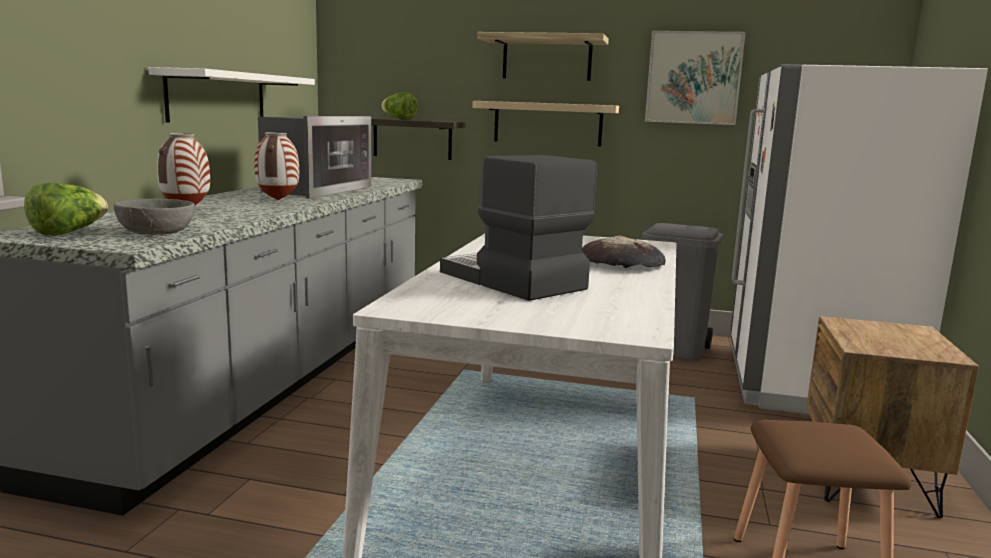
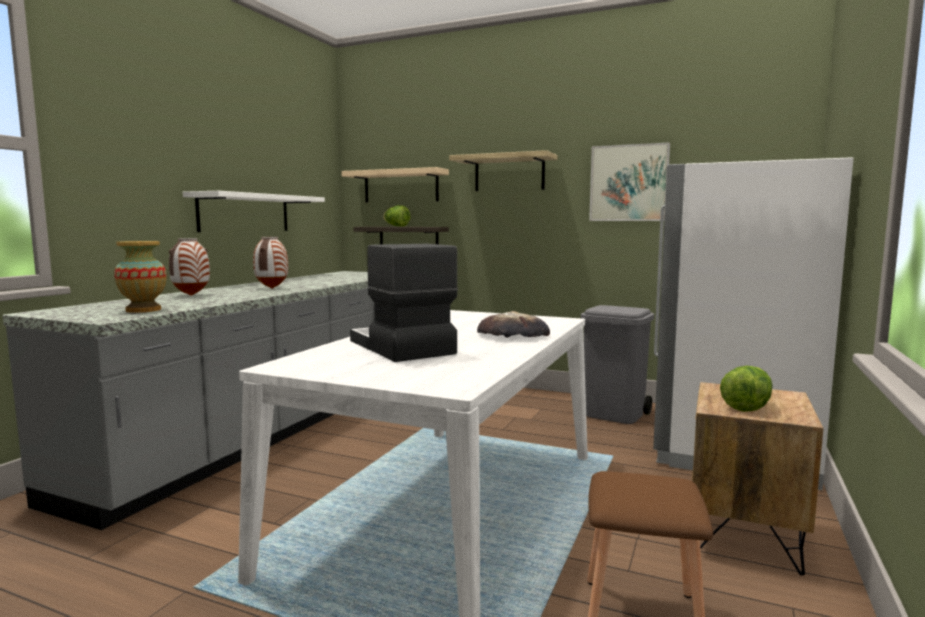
camera: 10 degrees right, 5 degrees down
lettuce [24,183,108,235] -> lettuce moved to [720,366,773,412]
grey bowl [113,199,195,235] -> vase [114,241,166,313]
microwave [258,116,372,199] -> none
beige shelf [472,101,619,146] -> beige shelf moved to [341,167,449,203]

